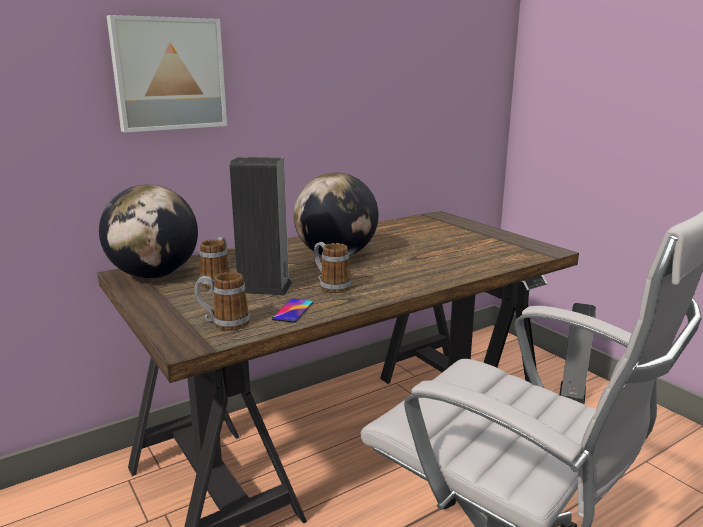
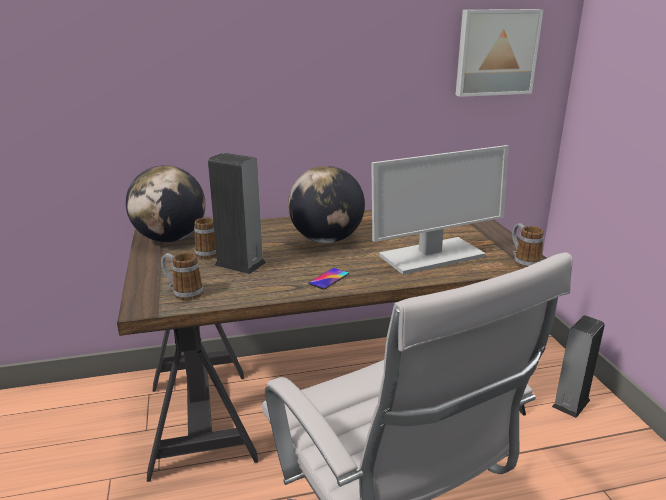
camera: 20 degrees right, 5 degrees up
picture [107,15,227,133] -> picture moved to [456,9,543,97]
phone [272,298,313,323] -> phone moved to [308,268,349,289]
mug [314,242,351,293] -> mug moved to [512,223,544,268]
none -> monitor [371,145,509,275]

